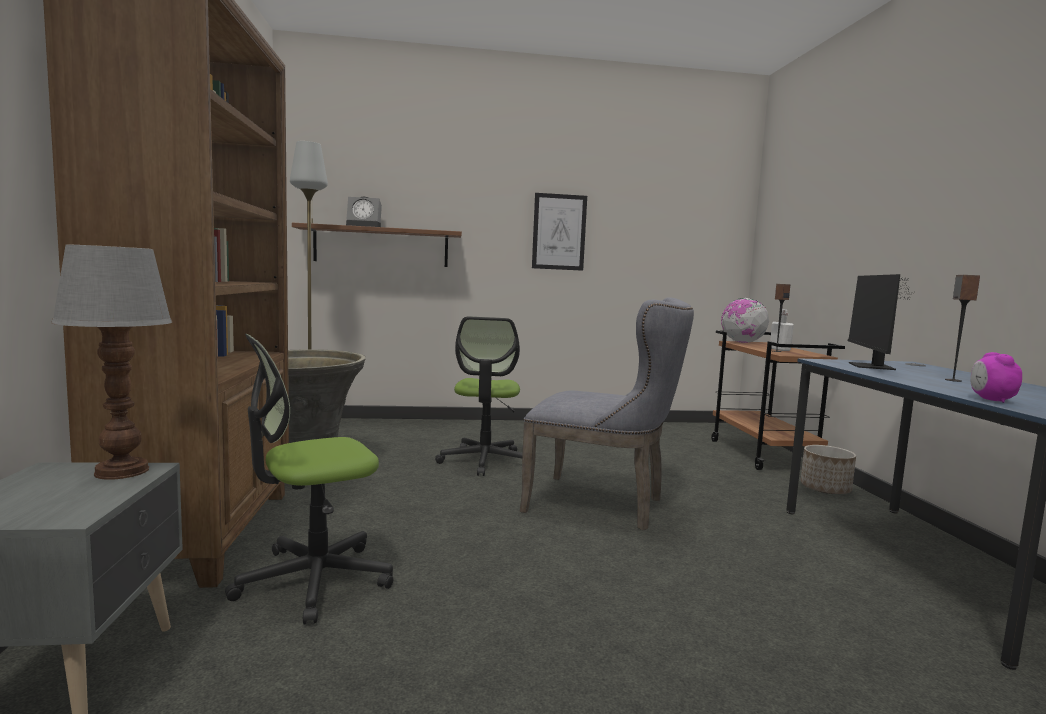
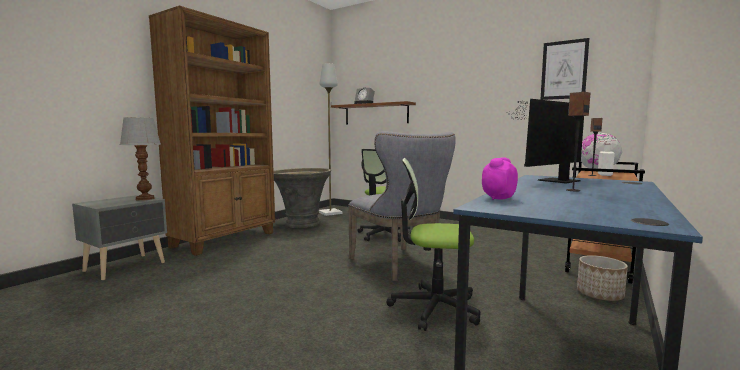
camera: 40 degrees right, 0 degrees up
office chair [225,334,393,624] -> office chair moved to [386,158,480,331]
picture [532,193,587,271] -> picture moved to [540,38,589,100]

